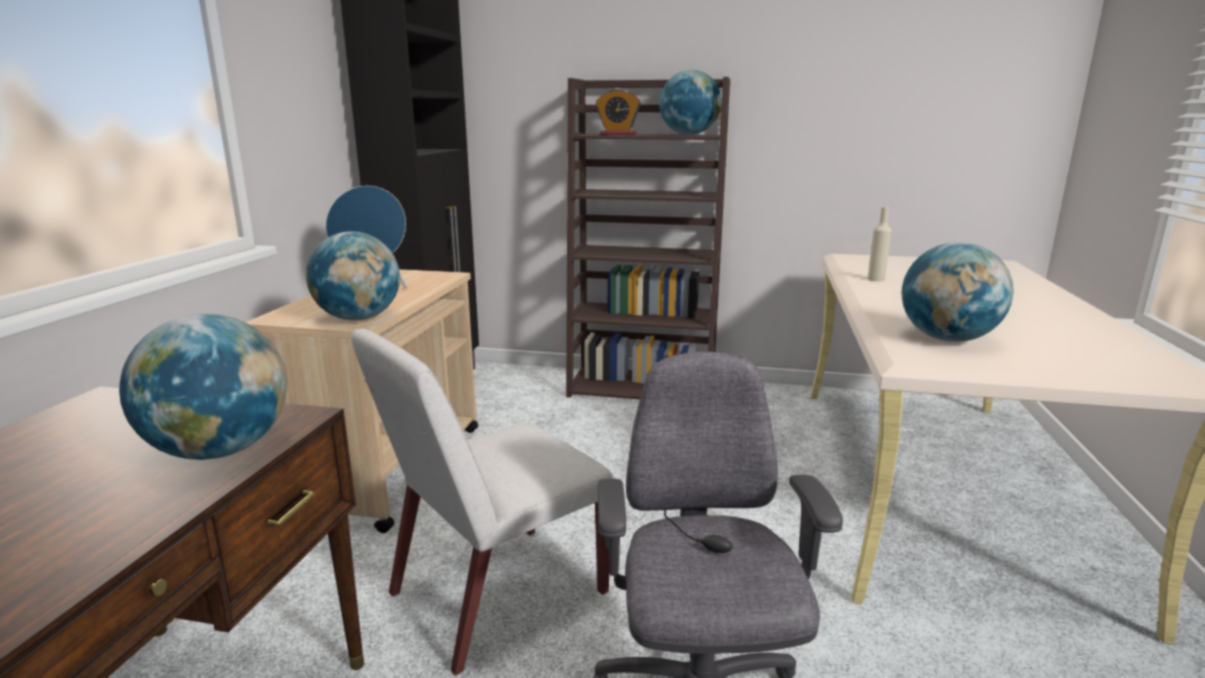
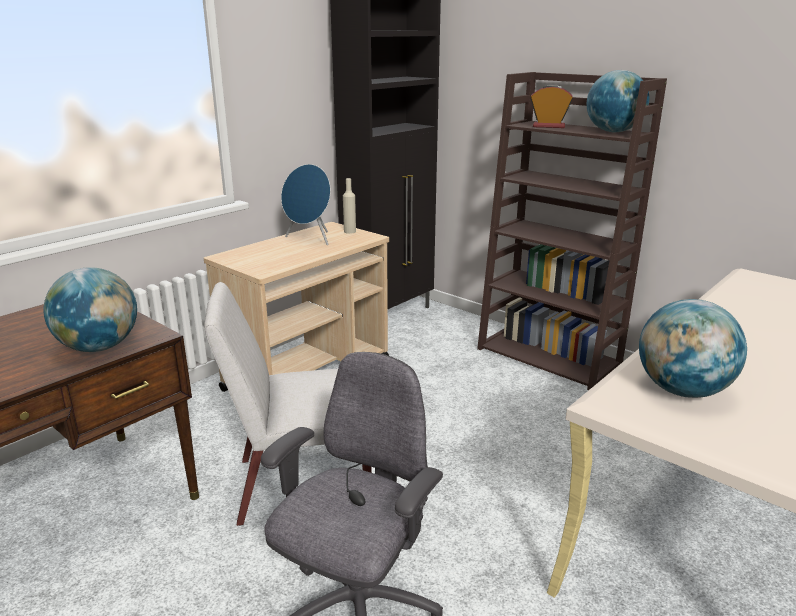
camera: 30 degrees right, 5 degrees up
globe [306,231,400,320] -> none
alarm clock [596,89,641,135] -> alarm clock turned 150 degrees clockwise [530,84,573,128]
beige bottle [868,207,892,282] -> beige bottle moved to [343,178,356,234]

